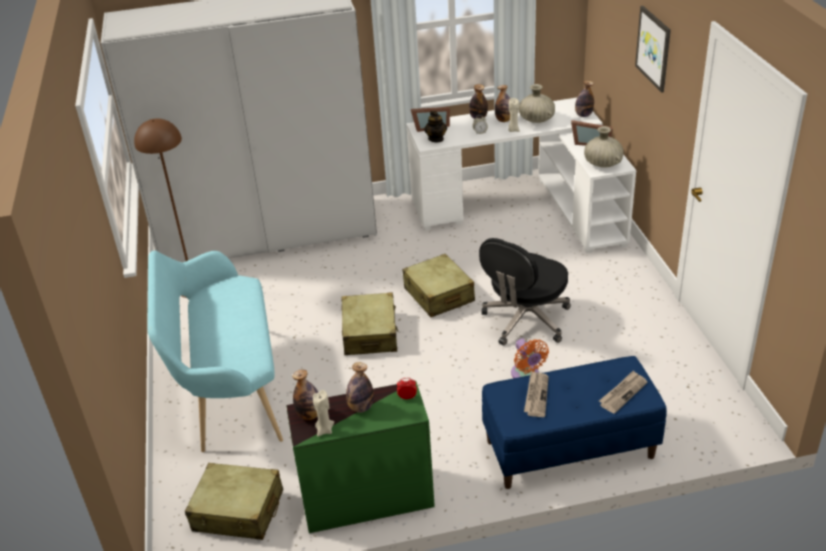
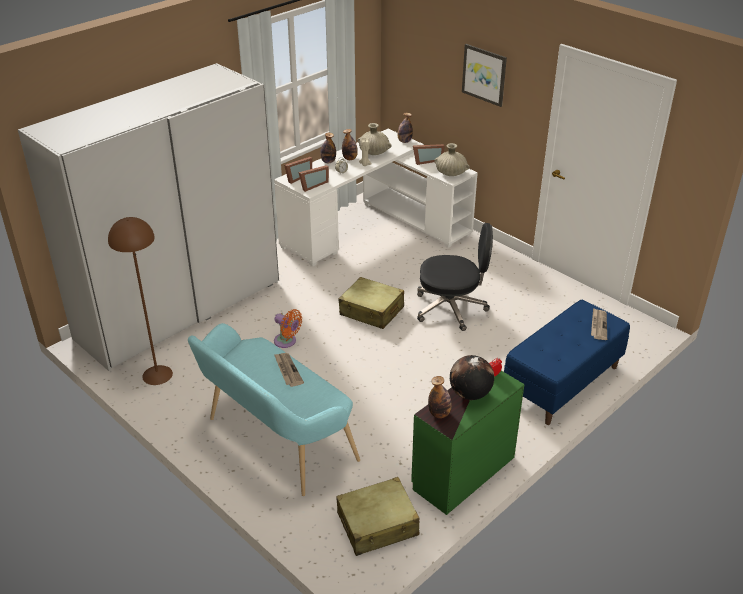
camera: 35 degrees left, 0 degrees up
beige candle [313,390,334,437] -> none
beige suitcase [341,292,399,355] -> none
bottle [346,362,374,413] -> globe [450,355,494,400]
teapot [424,111,447,142] -> picture frame [298,165,329,192]
black office chair [479,238,571,346] -> black office chair turned 90 degrees counterclockwise [417,223,493,331]
orange fan [511,338,549,378] -> orange fan moved to [274,309,302,348]
newspaper [524,371,549,417] -> newspaper moved to [274,353,304,387]

